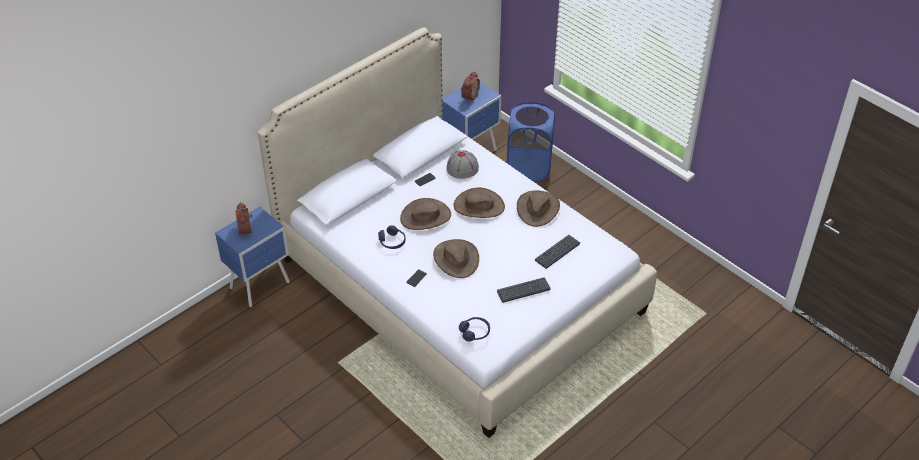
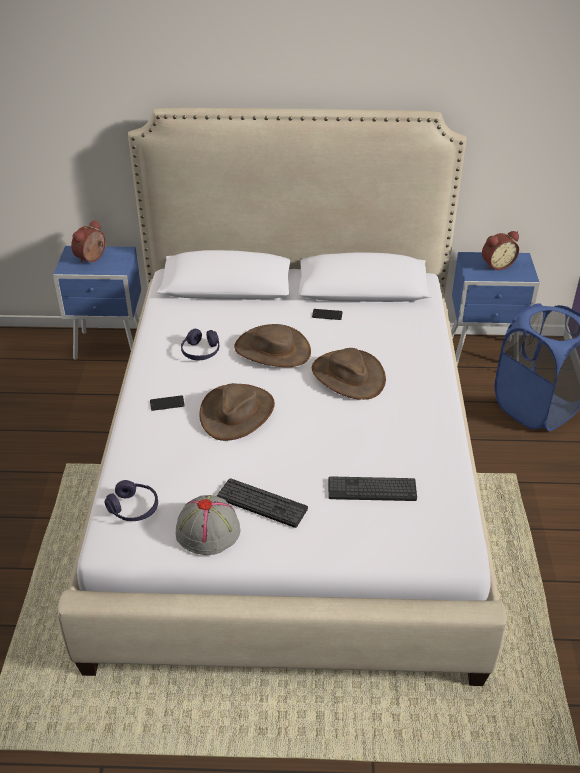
camera: 45 degrees right, 5 degrees down
grey hat [446,150,479,179] -> grey hat moved to [176,495,240,555]
brown hat [517,190,560,227] -> none

